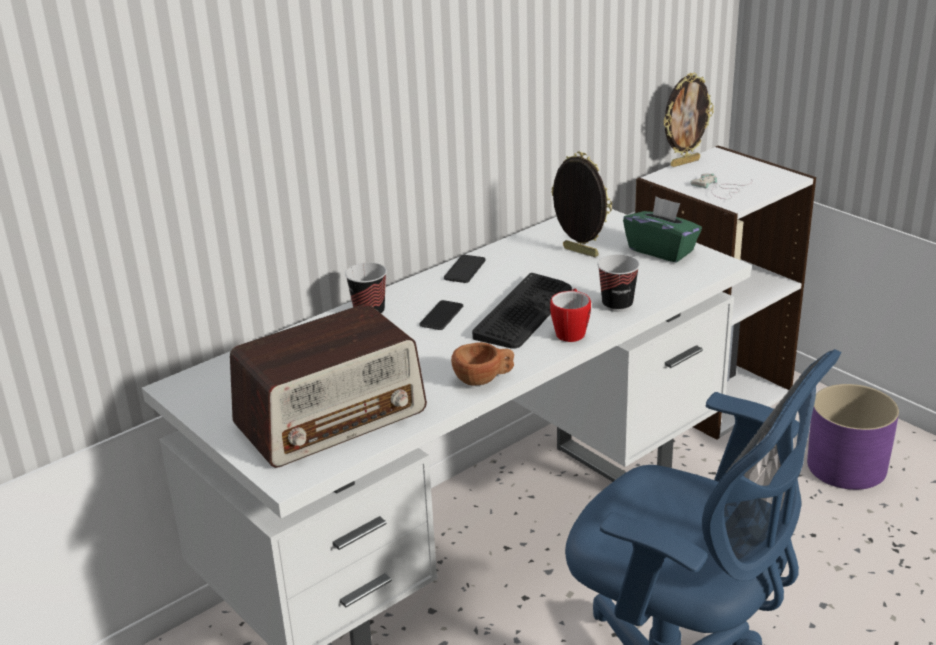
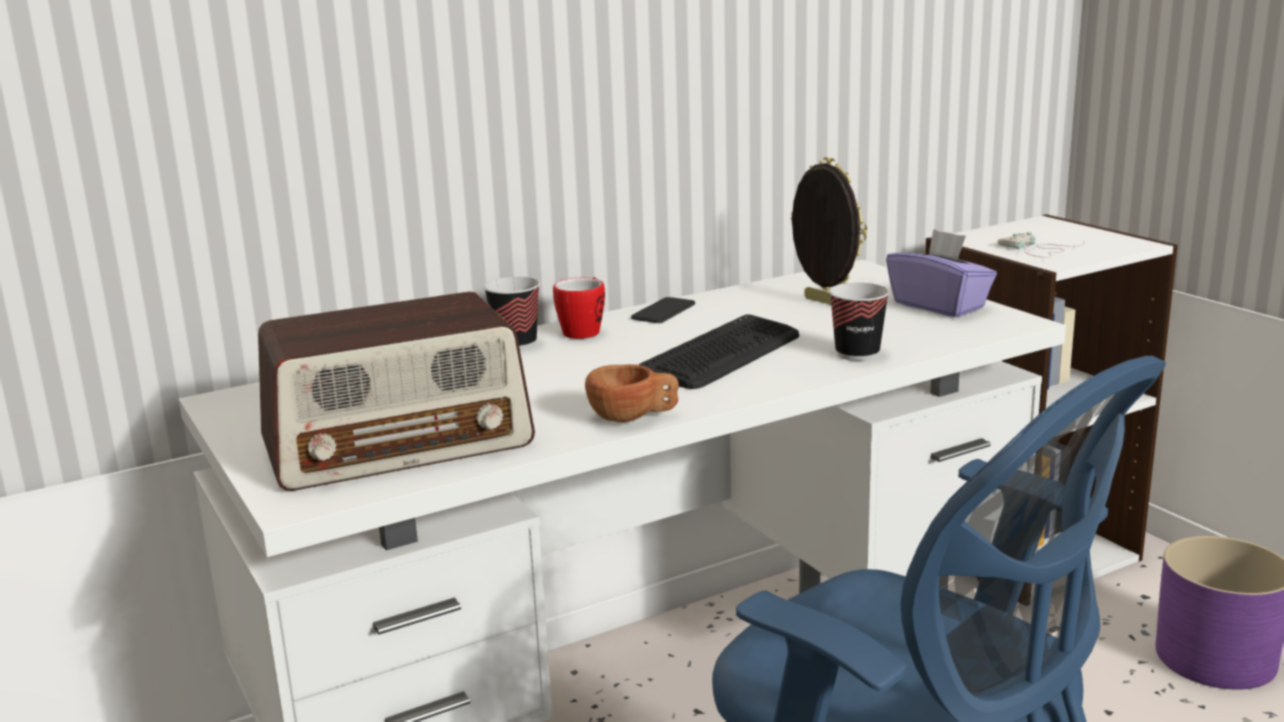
camera: 10 degrees right, 10 degrees down
phone [419,300,463,330] -> none
mug [550,288,591,342] -> mug moved to [553,277,605,339]
green tissue box [623,196,702,263] -> purple tissue box [886,229,997,317]
picture frame [663,73,714,167] -> none

